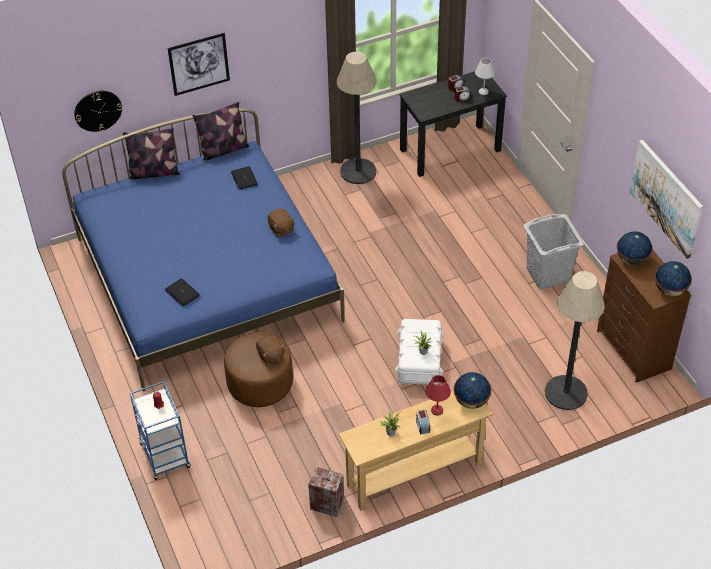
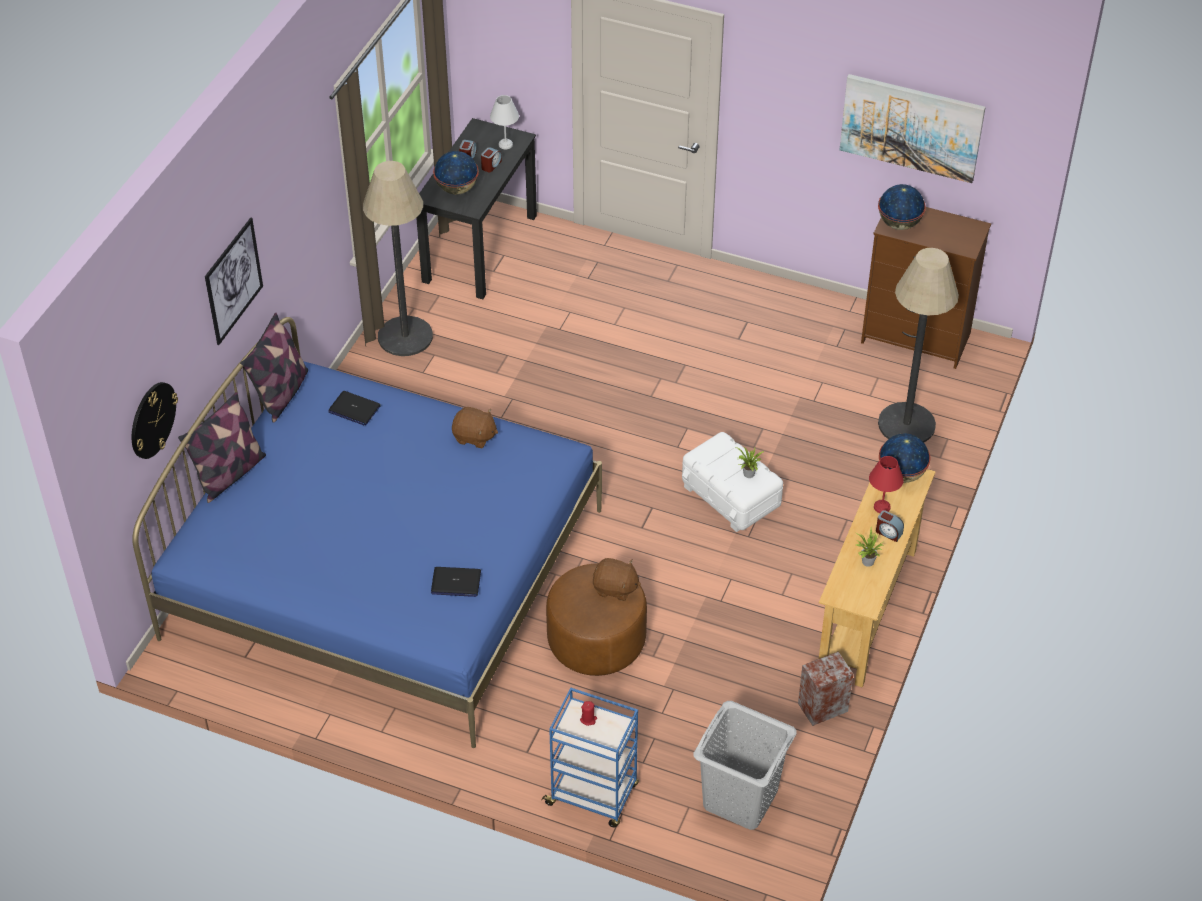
camera: 45 degrees left, 0 degrees up
grey laundry basket [524,214,584,289] -> grey laundry basket moved to [694,701,797,830]
globe [655,261,692,296] -> globe moved to [433,151,479,195]

